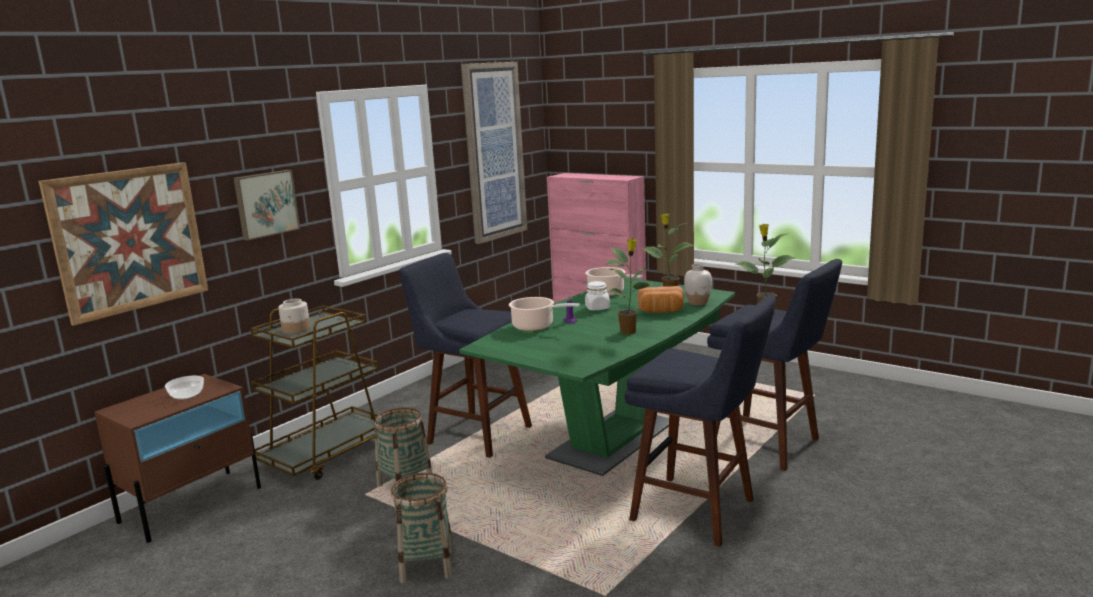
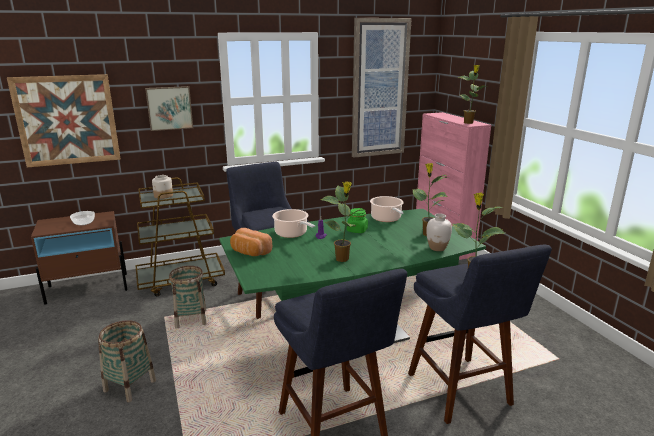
camera: 30 degrees right, 5 degrees up
white jar [585,281,610,310] -> green jar [347,208,368,233]
bread [637,286,684,313] -> bread moved to [230,228,272,256]
none -> potted plant [458,65,488,124]

